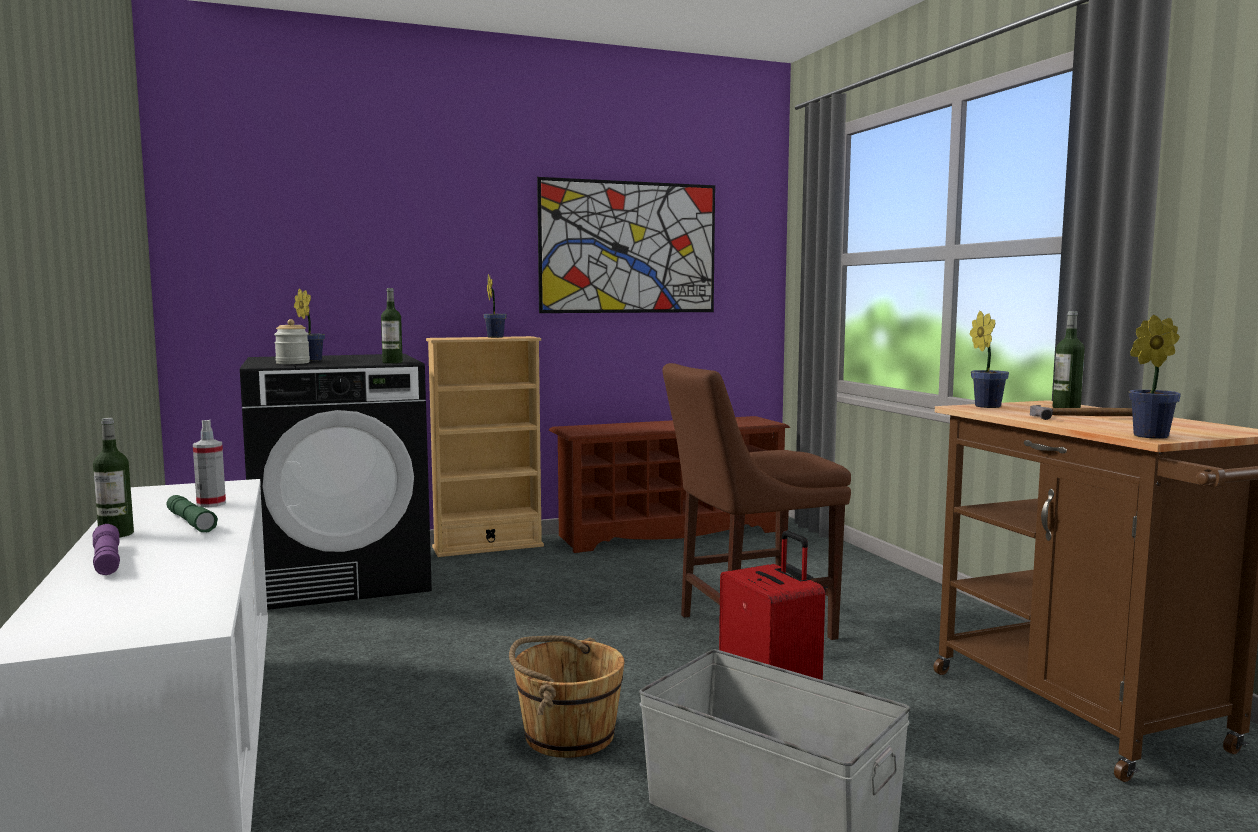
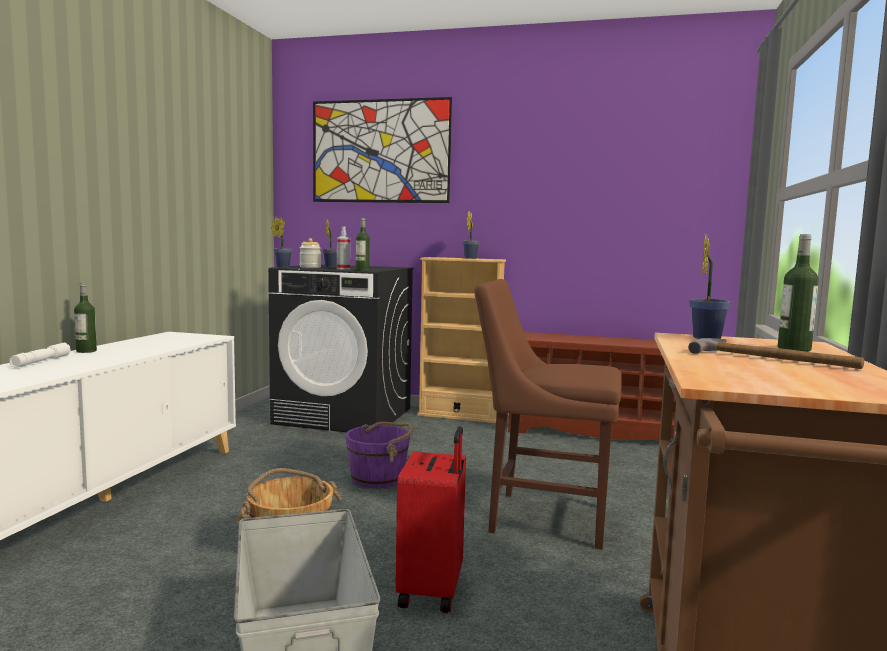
camera: 35 degrees right, 0 degrees up
purple flashlight [92,524,120,575] -> white flashlight [9,343,71,368]
green flashlight [167,495,218,532] -> none
spray bottle [193,420,226,507] -> spray bottle moved to [337,226,350,270]
picture [537,177,715,313] -> picture moved to [313,97,452,203]
potted plant [1129,315,1181,439] -> potted plant moved to [271,216,293,268]
none -> purple bucket [345,422,413,488]

